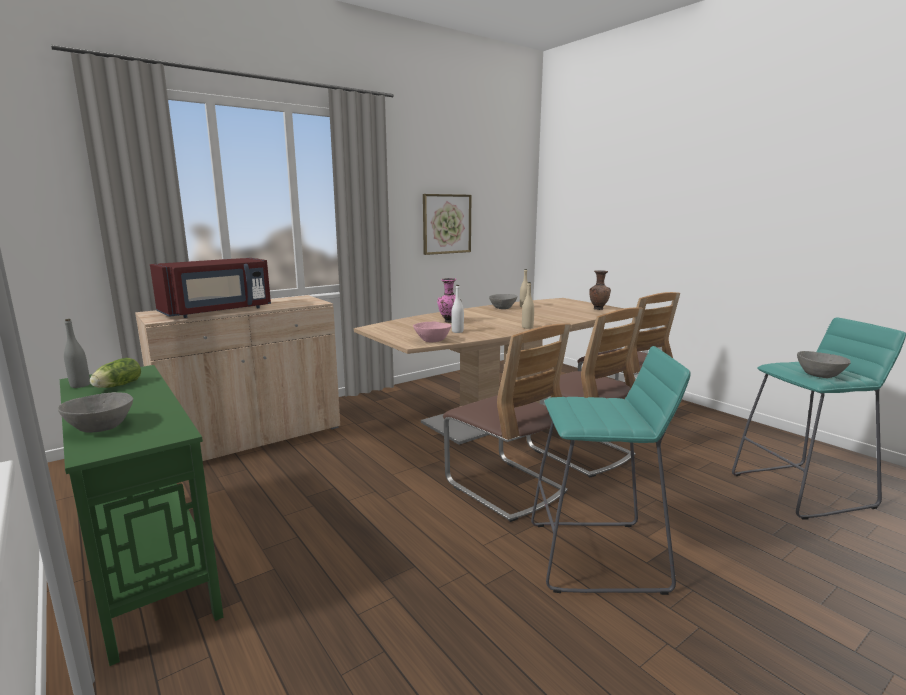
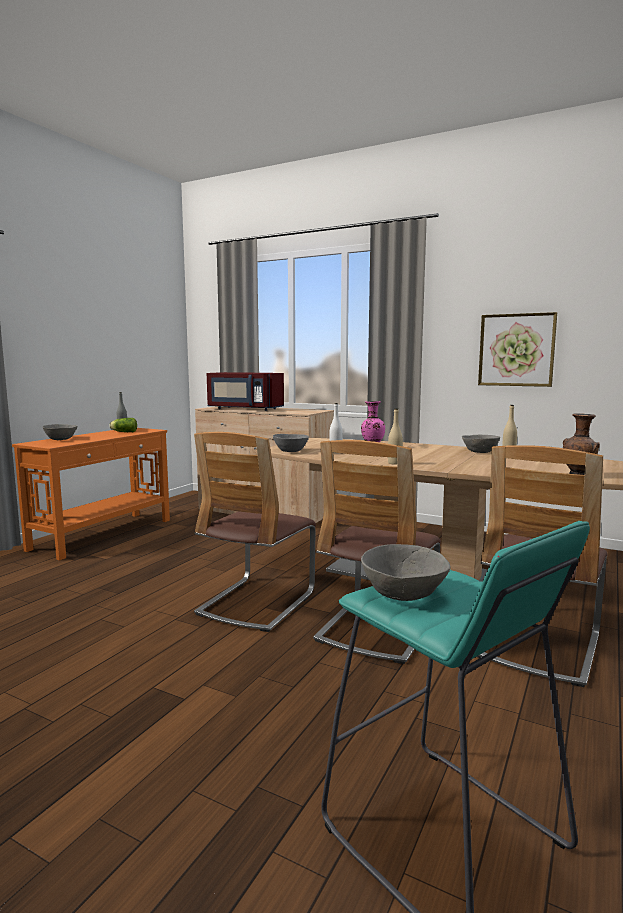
camera: 65 degrees right, 5 degrees down
green console table [60,365,224,666] -> orange console table [12,428,170,561]
pink bowl [413,322,451,342] -> grey bowl [273,434,309,452]
turquoise stool [531,346,690,595] -> none

